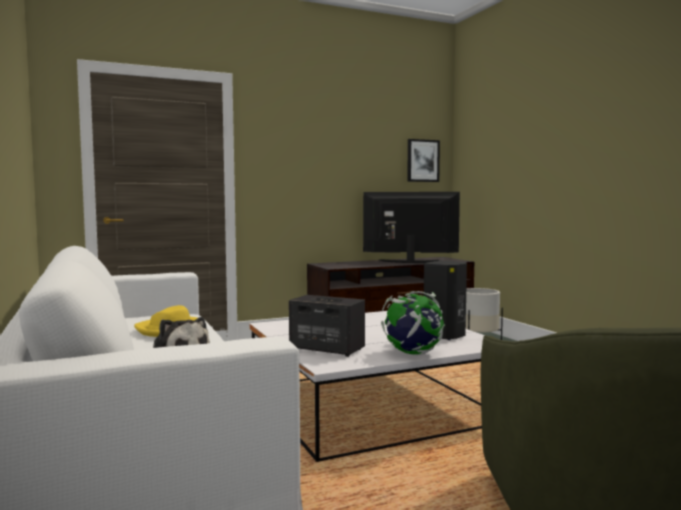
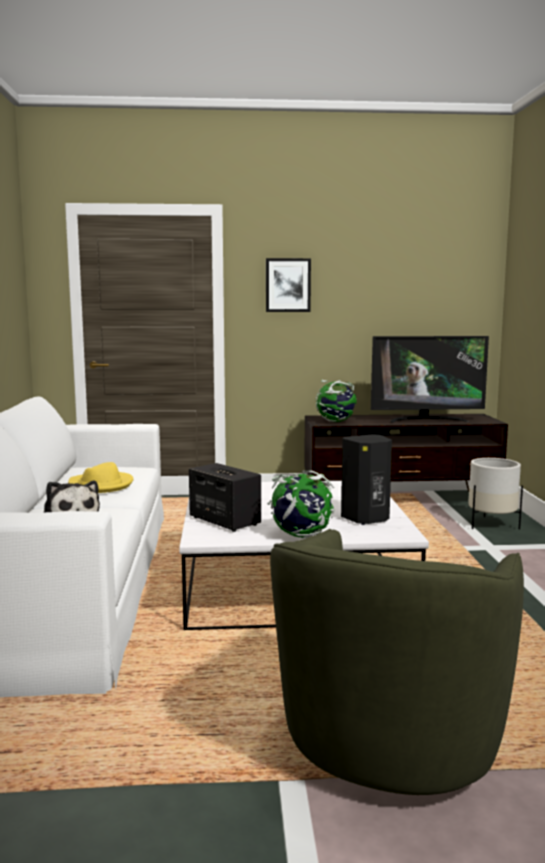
camera: 20 degrees right, 5 degrees up
television [363,192,460,263] -> television turned 150 degrees clockwise [371,336,489,423]
picture [407,139,440,182] -> picture moved to [266,258,311,312]
none -> globe [315,379,357,422]

